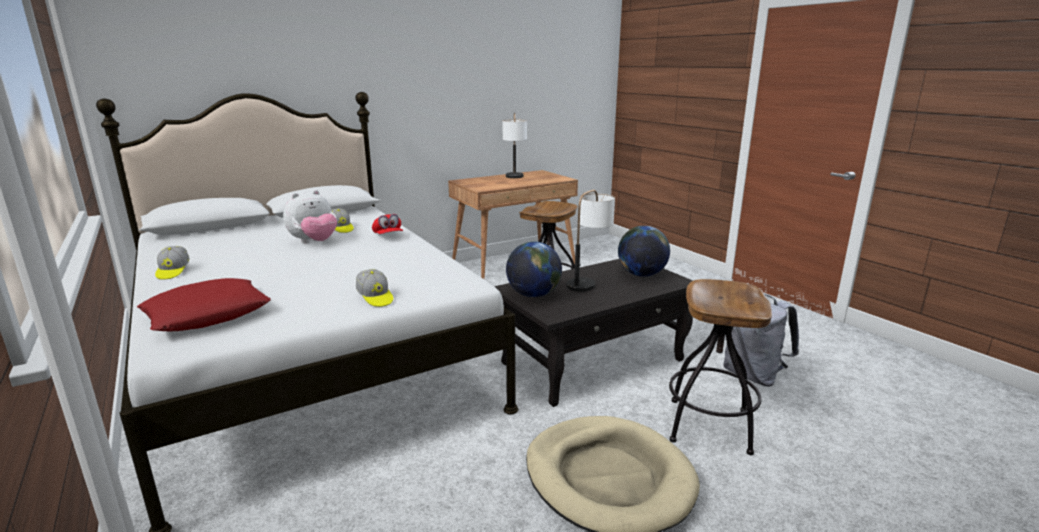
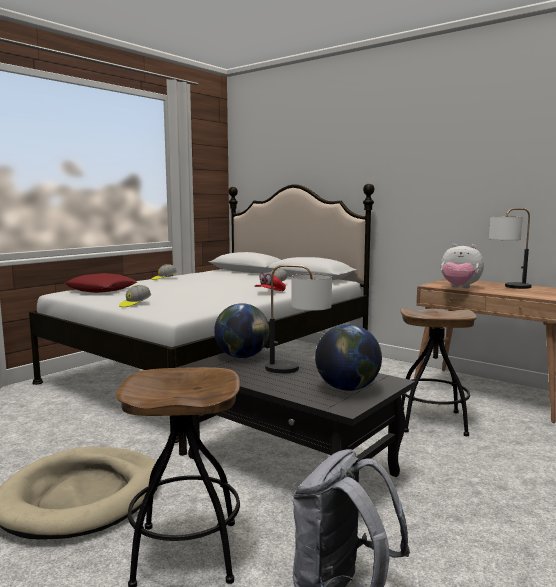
camera: 70 degrees right, 10 degrees down
plush toy [283,190,337,243] -> plush toy moved to [441,244,484,288]

